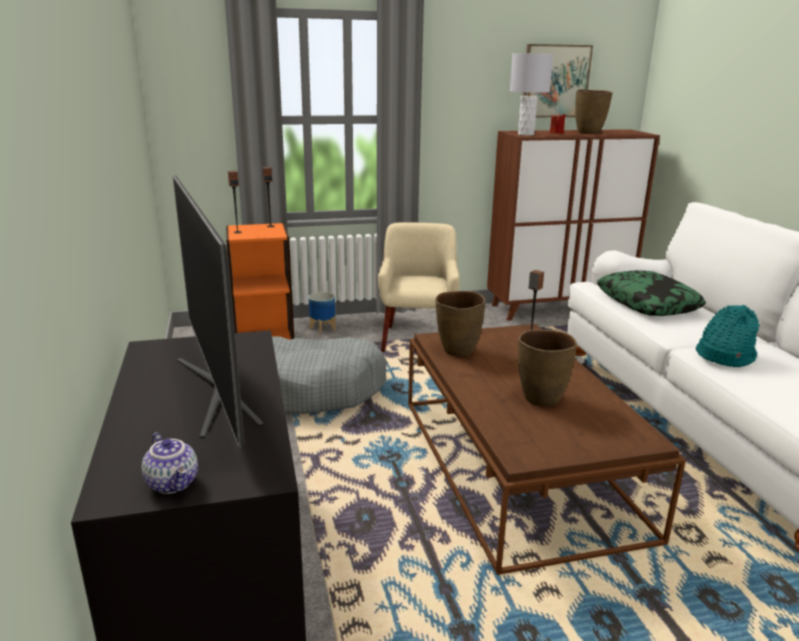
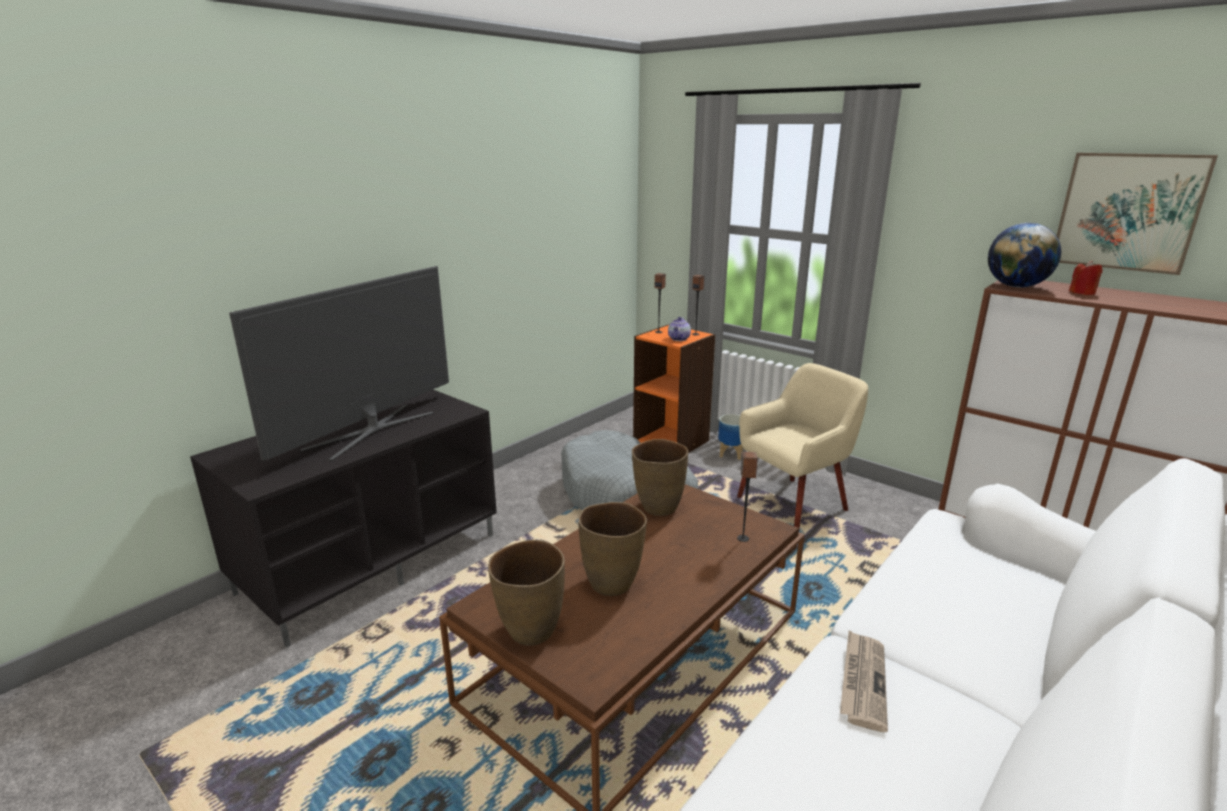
camera: 55 degrees right, 0 degrees up
teapot [142,433,198,494] -> teapot moved to [668,317,691,341]
grey table lamp [510,53,553,136] -> globe [988,223,1061,288]
brown vase [575,89,612,134] -> brown vase moved to [488,540,565,646]
pillow [597,270,706,316] -> none
turquoise hat [696,305,760,367] -> newspaper [840,630,888,732]

